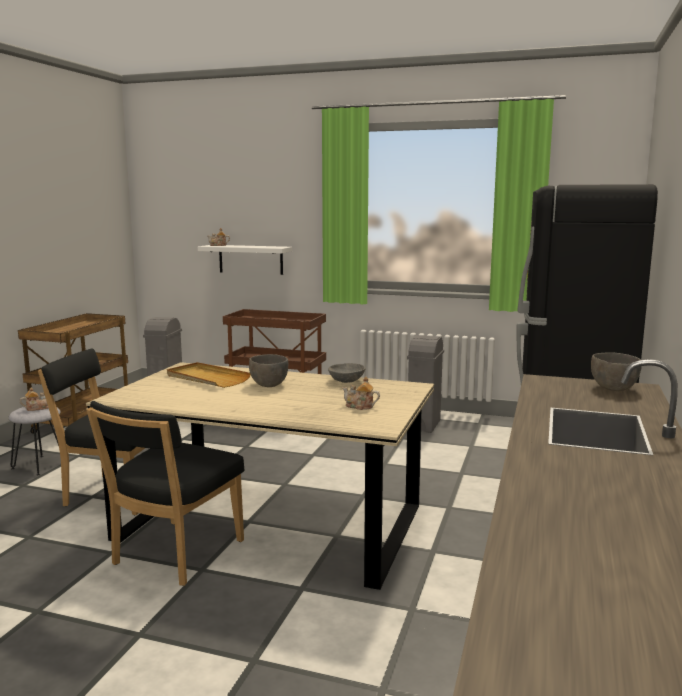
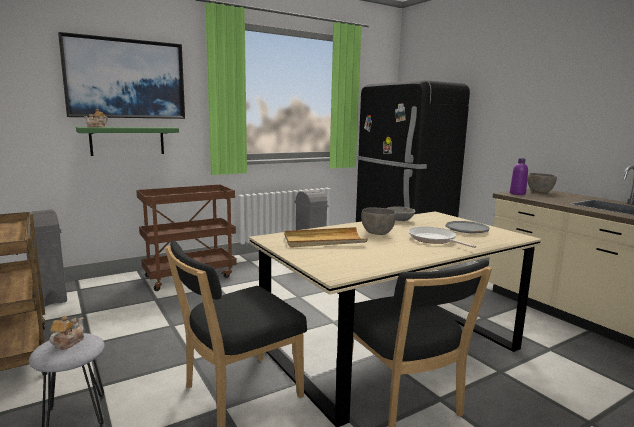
camera: 50 degrees left, 0 degrees up
white shelf [198,245,292,275] -> green shelf [76,127,179,156]
teapot [342,376,380,410] -> grey plate [445,221,489,233]
none -> picture [58,32,185,119]
none -> frying pan [408,227,476,248]
none -> purple bottle [510,158,528,195]

